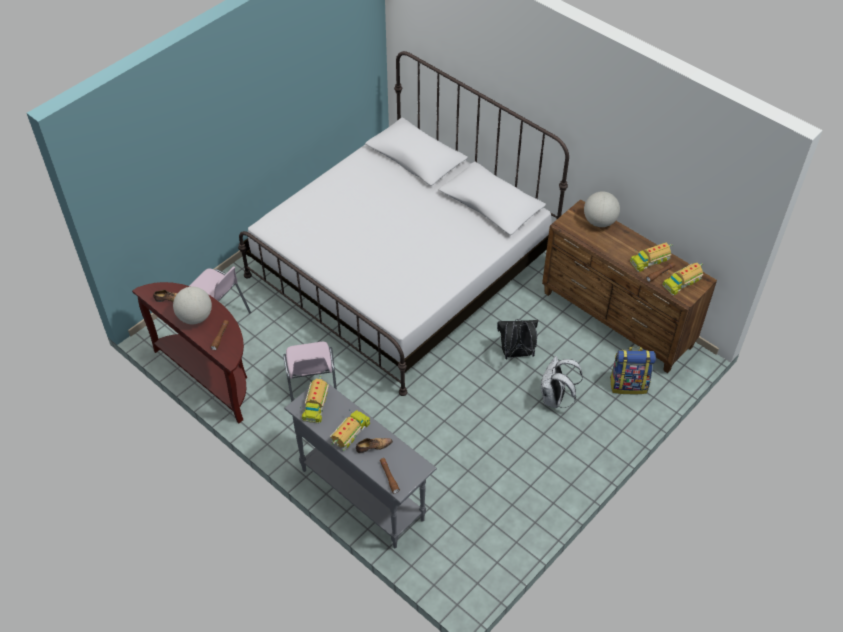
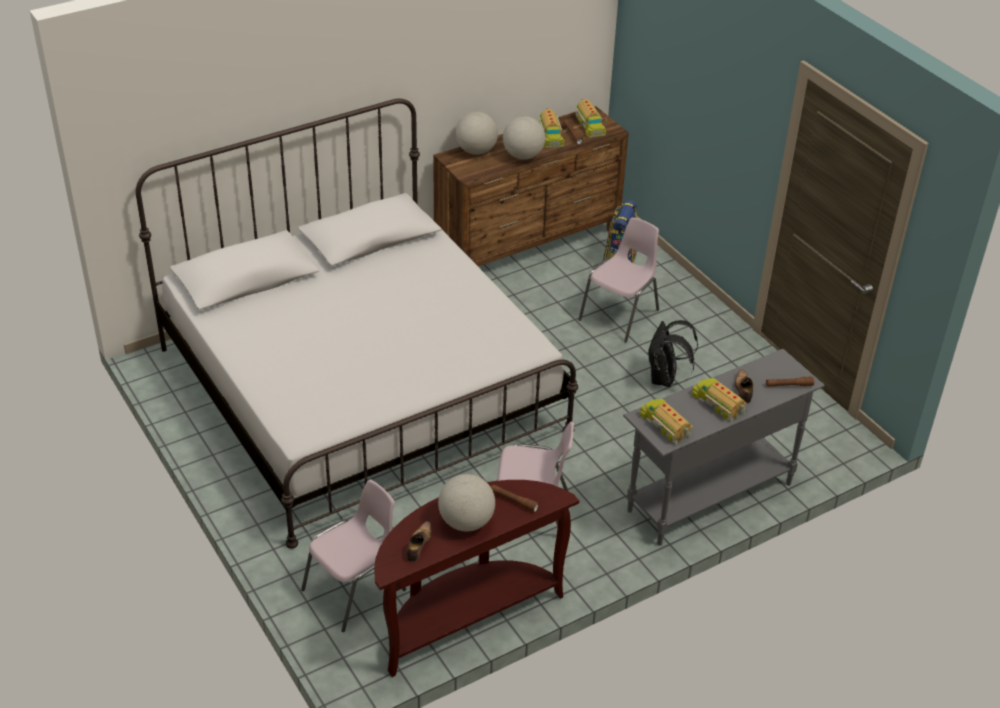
camera: 75 degrees left, 10 degrees down
toy truck [300,375,329,423] -> toy truck turned 150 degrees counterclockwise [640,396,693,445]
black backpack [497,319,538,359] -> black backpack moved to [647,320,698,387]
white backpack [541,356,583,408] -> pink chair [578,217,659,343]
none -> globe [503,116,546,160]

